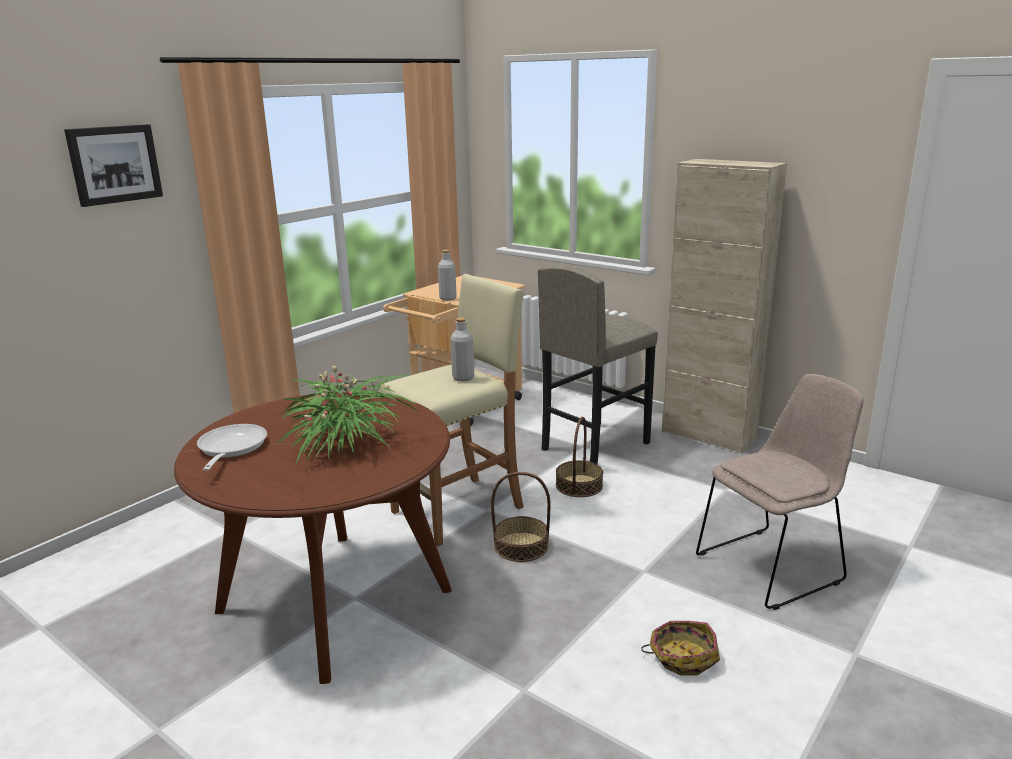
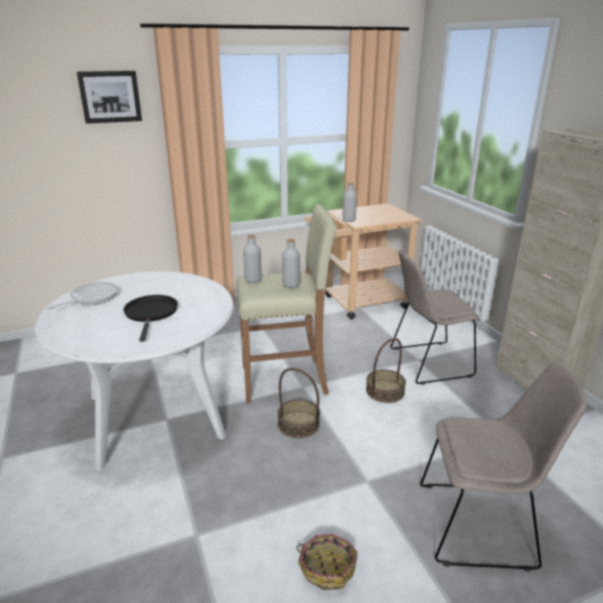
camera: 30 degrees right, 5 degrees up
brown dining table [174,392,451,684] -> white dining table [35,272,234,471]
potted plant [278,366,417,463] -> black frying pan [123,295,178,342]
grey stool [538,266,658,465] -> beige chair [390,250,479,385]
none -> grey bottle [243,234,262,283]

